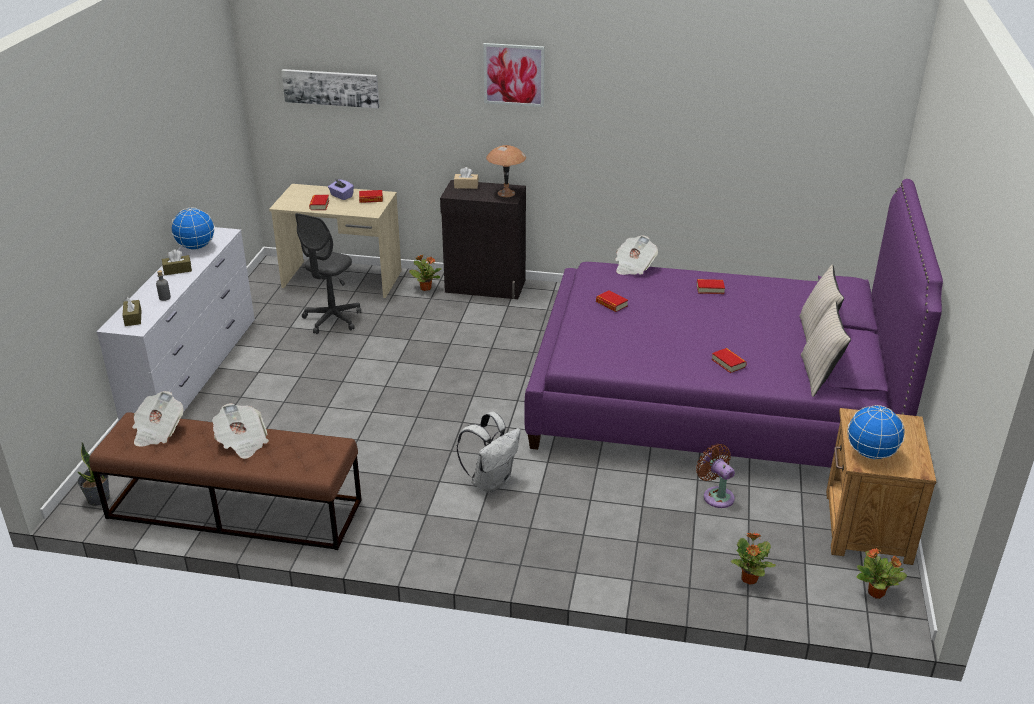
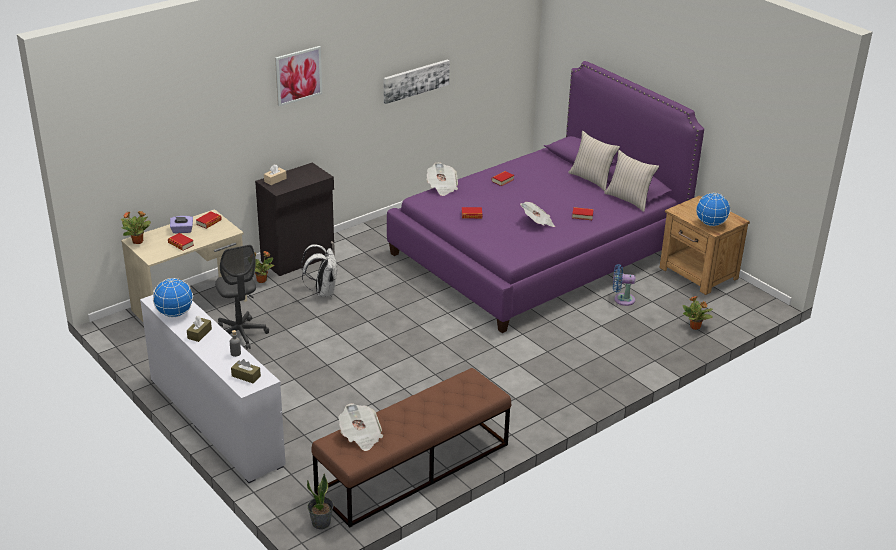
camera: 50 degrees left, 0 degrees up
newspaper [212,403,269,459] -> newspaper moved to [520,202,555,227]
picture [281,69,379,108] -> picture moved to [383,59,450,104]
white backpack [457,412,521,493] -> white backpack moved to [301,244,338,297]
brown table lamp [486,145,526,197] -> none
brown fan [696,444,735,508] -> blue fan [613,264,636,306]
potted plant [856,548,907,599] -> potted plant moved to [121,211,151,244]

